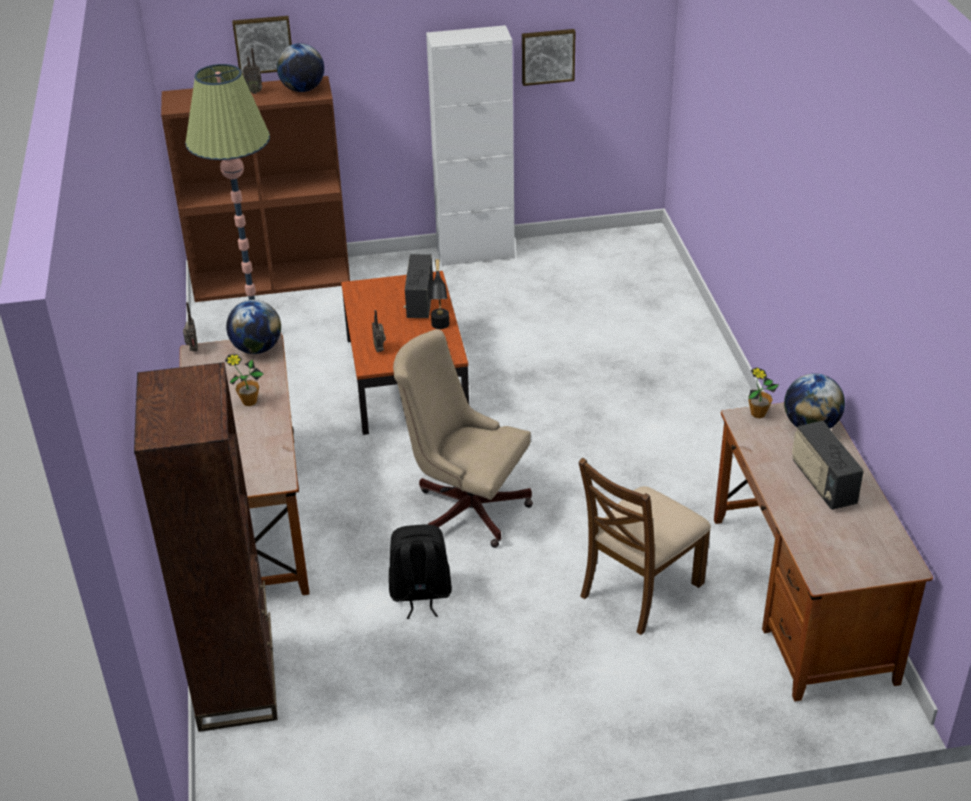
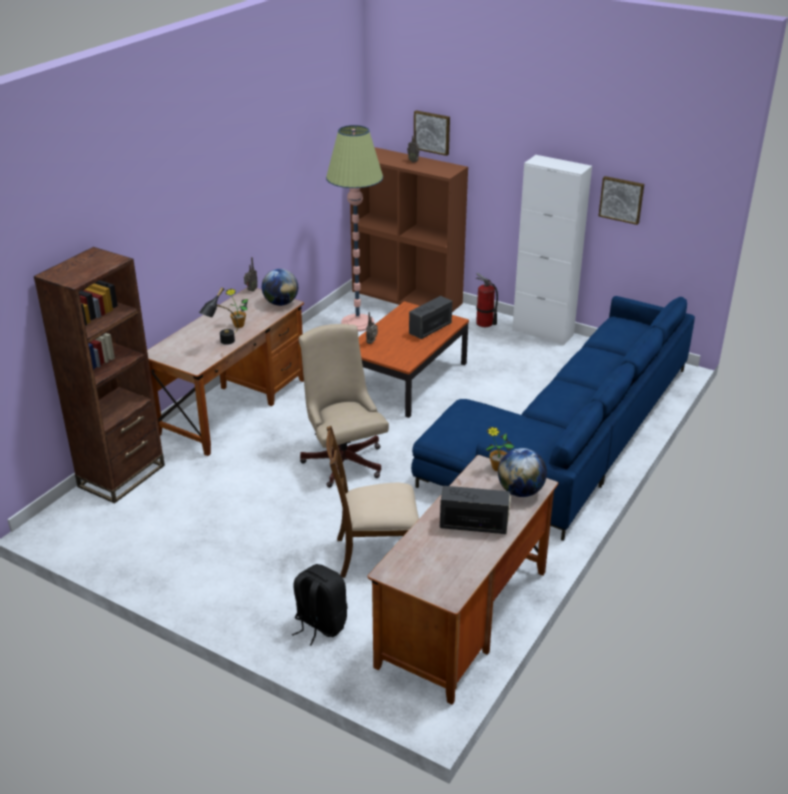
camera: 40 degrees right, 5 degrees down
globe [277,43,324,92] -> none
black backpack [389,524,452,619] -> black backpack moved to [292,564,347,646]
black table lamp [430,259,450,329] -> black table lamp moved to [199,287,238,345]
radio [792,421,864,510] -> radio turned 75 degrees clockwise [440,486,511,534]
none -> blue sofa [411,296,695,541]
none -> fire extinguisher [476,273,498,327]

